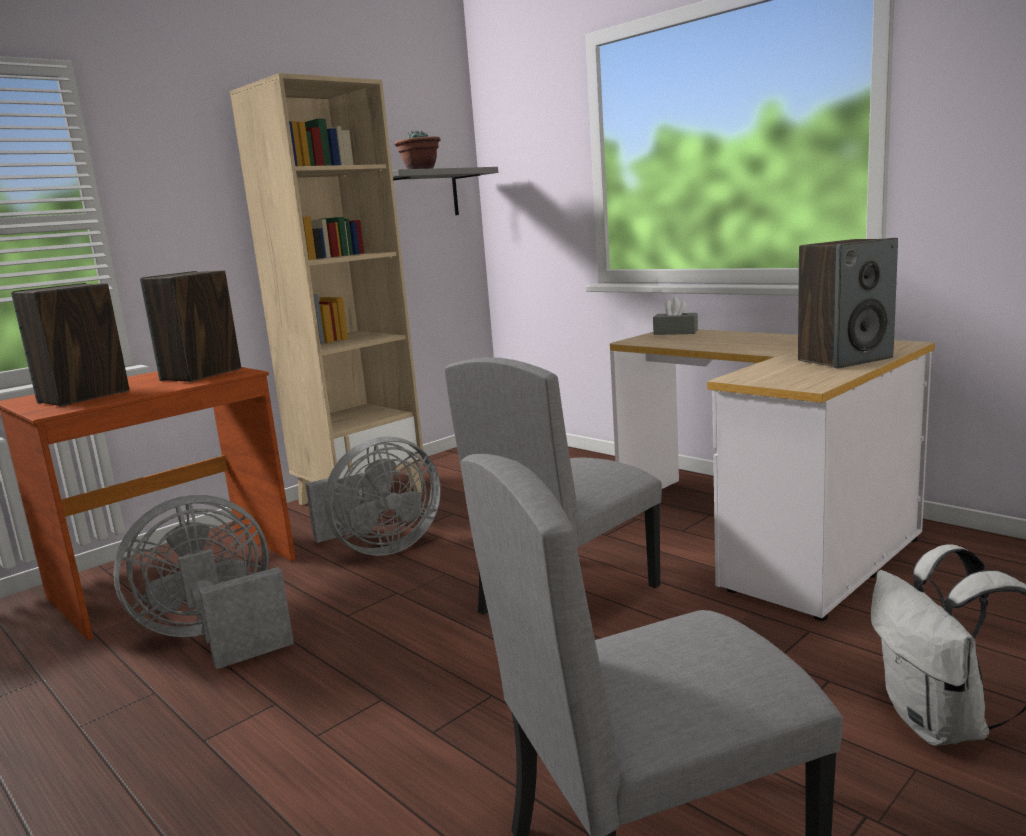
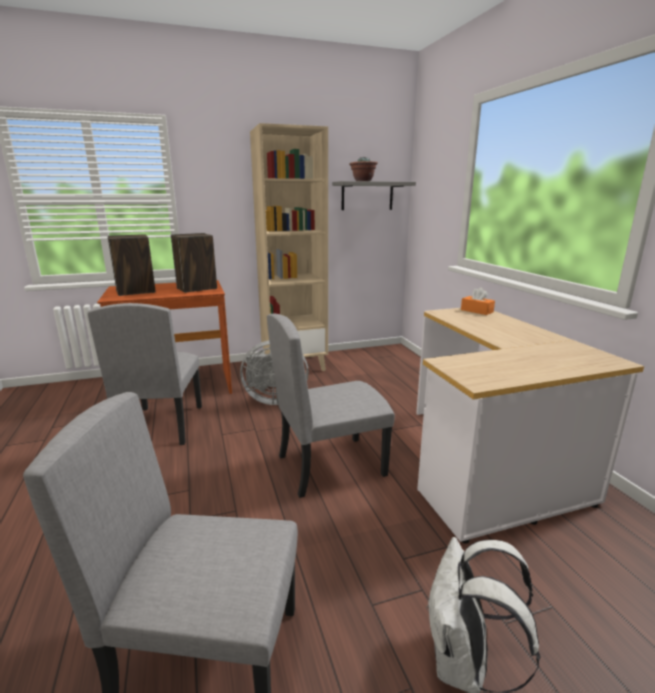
camera: 25 degrees right, 5 degrees up
grey fan [113,495,294,669] -> grey chair [88,303,202,445]
grey tissue box [653,297,698,335] -> orange tissue box [461,287,495,315]
speaker [798,238,898,368] -> none

